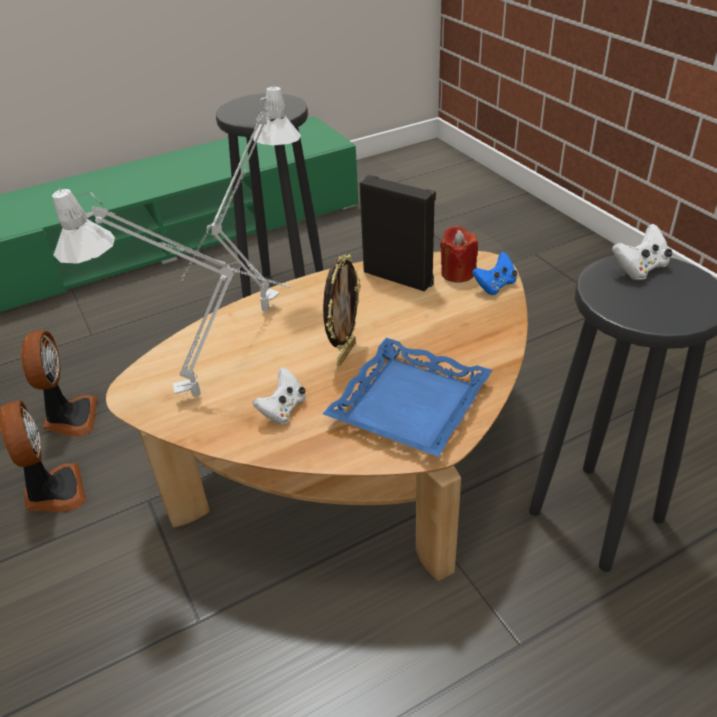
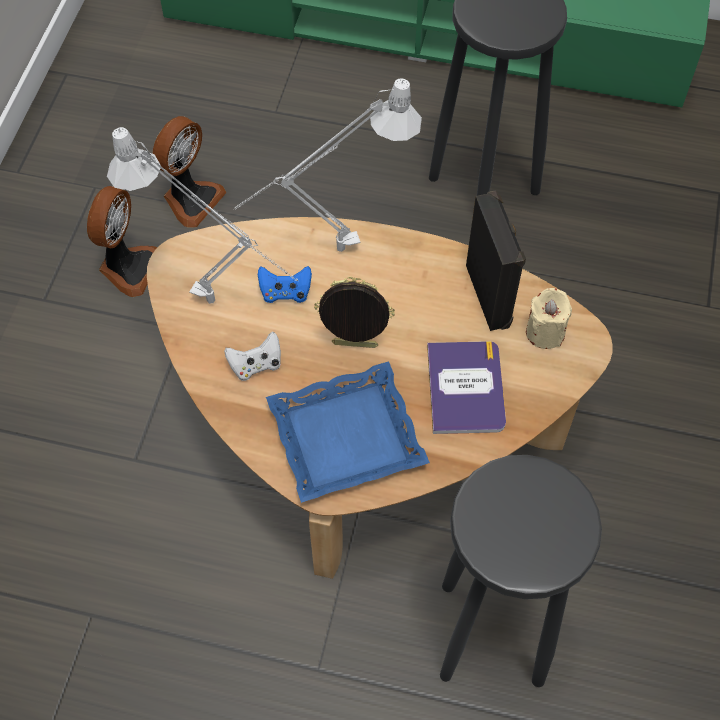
camera: 40 degrees right, 20 degrees up
picture frame [323,254,361,366] -> picture frame turned 150 degrees counterclockwise [314,277,395,348]
red candle [440,226,478,283] -> beige candle [526,288,572,349]
blue game controller [472,252,517,295] -> blue game controller moved to [258,266,312,303]
white game controller [612,224,672,280] -> none
none -> book [427,341,506,434]

